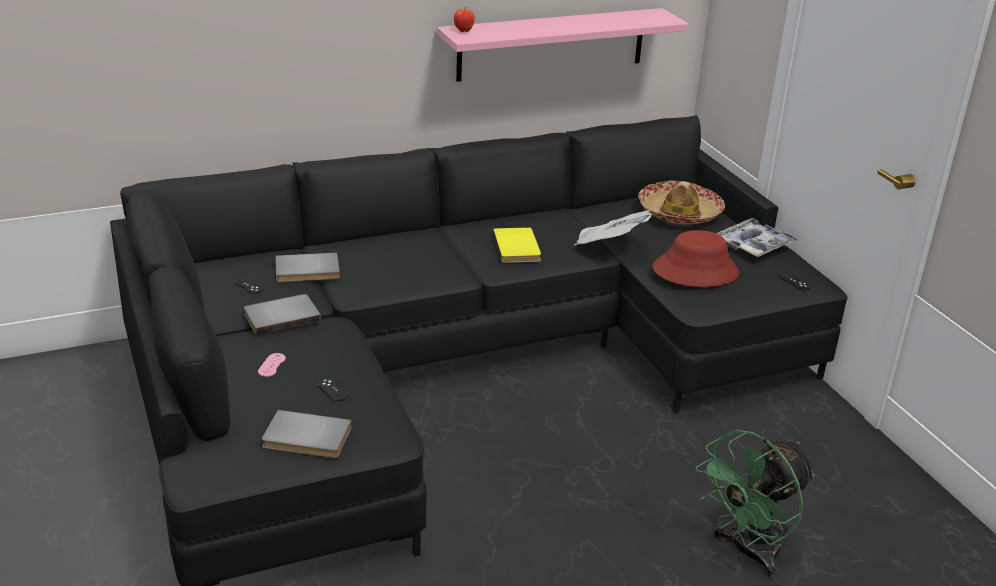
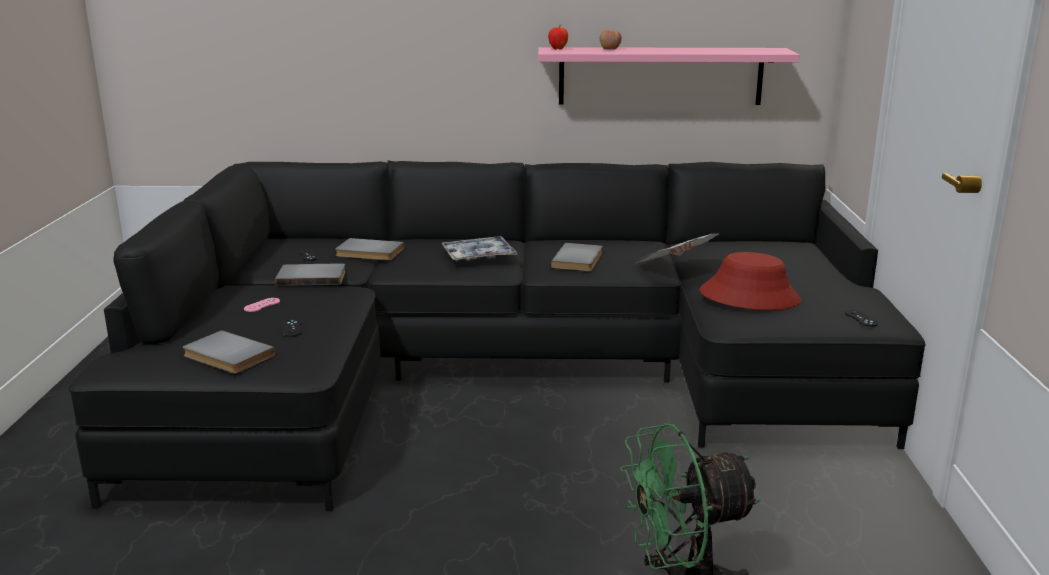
camera: 25 degrees right, 10 degrees down
yellow book [493,227,541,263] -> grey book [551,243,603,271]
hat [638,181,725,224] -> none
tray [716,218,798,257] -> tray moved to [442,236,517,261]
none -> apple [600,30,622,50]

